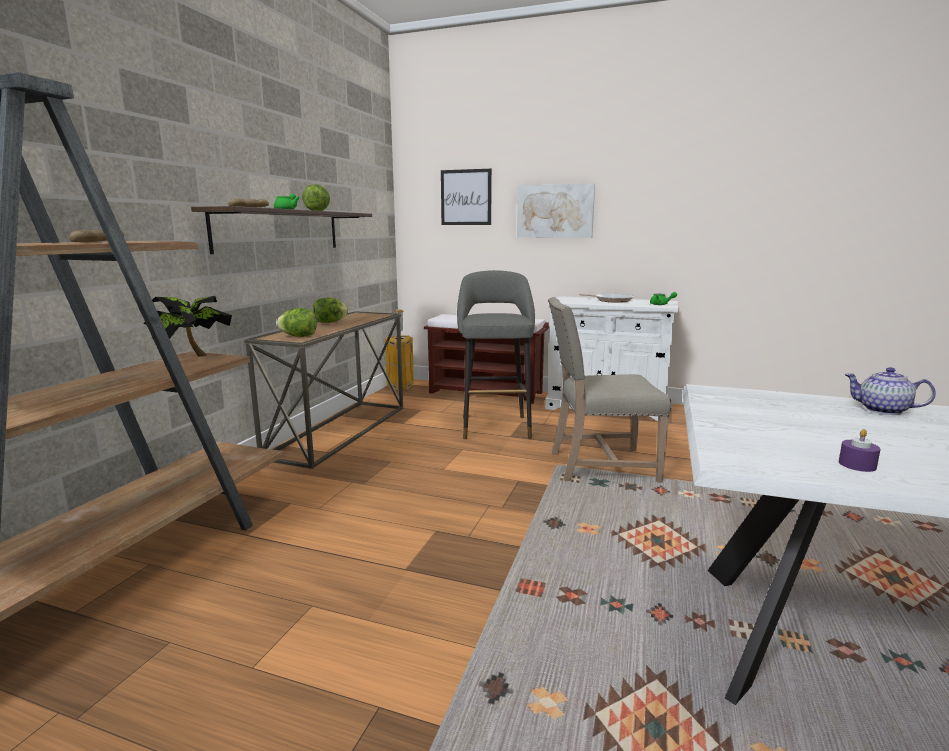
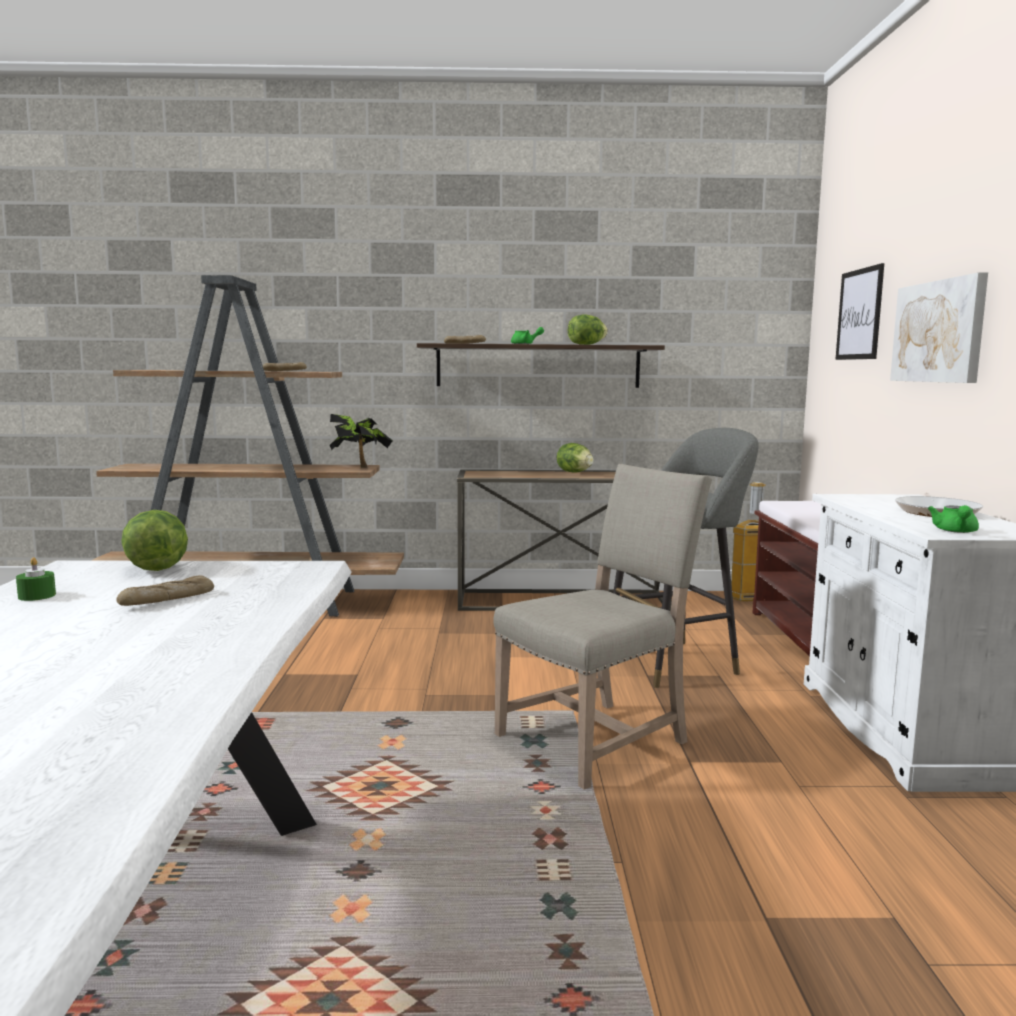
camera: 70 degrees right, 5 degrees down
lettuce [276,308,317,337] -> lettuce moved to [121,510,188,571]
beige chair [548,297,672,483] -> beige chair turned 75 degrees clockwise [493,464,712,790]
purple candle [839,429,881,472] -> green candle [16,557,56,601]
teapot [844,367,936,415] -> none
none -> bread [116,575,214,606]

